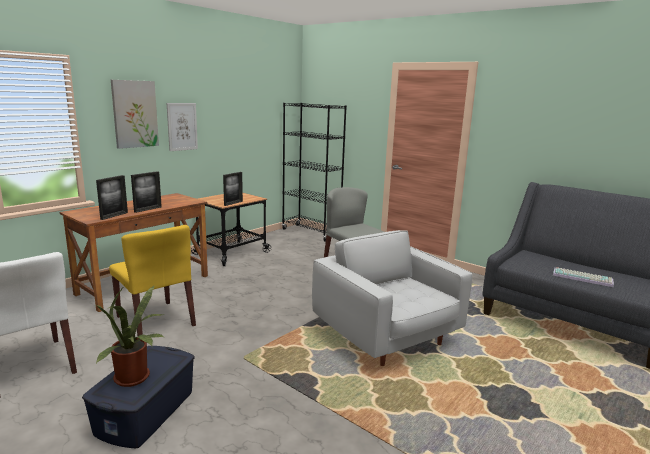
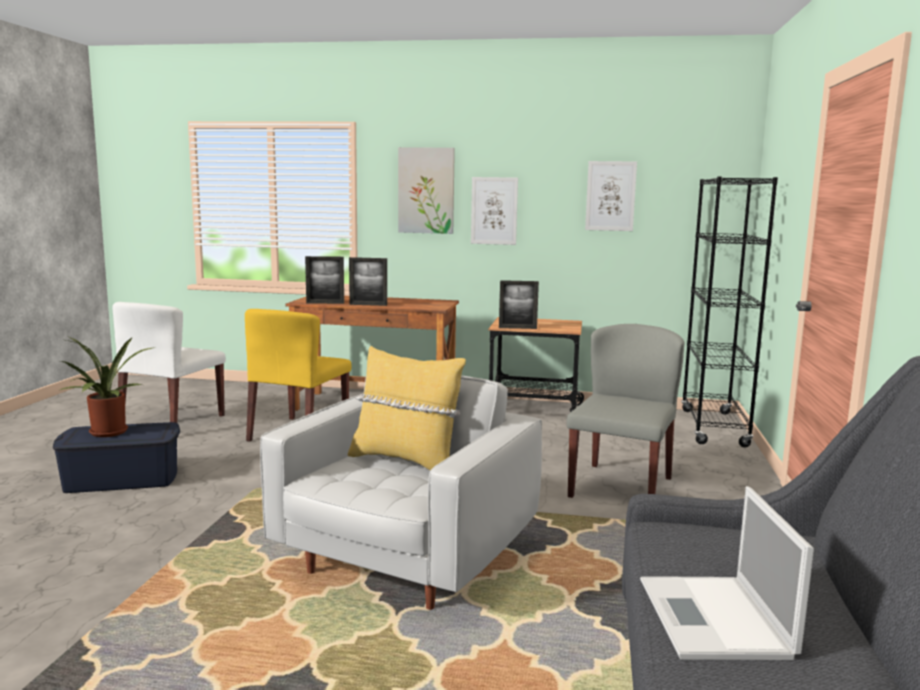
camera: 60 degrees right, 5 degrees down
keyboard [553,267,614,287] -> laptop [640,486,814,660]
none -> yellow pillow [348,346,466,470]
none -> picture [585,161,637,231]

